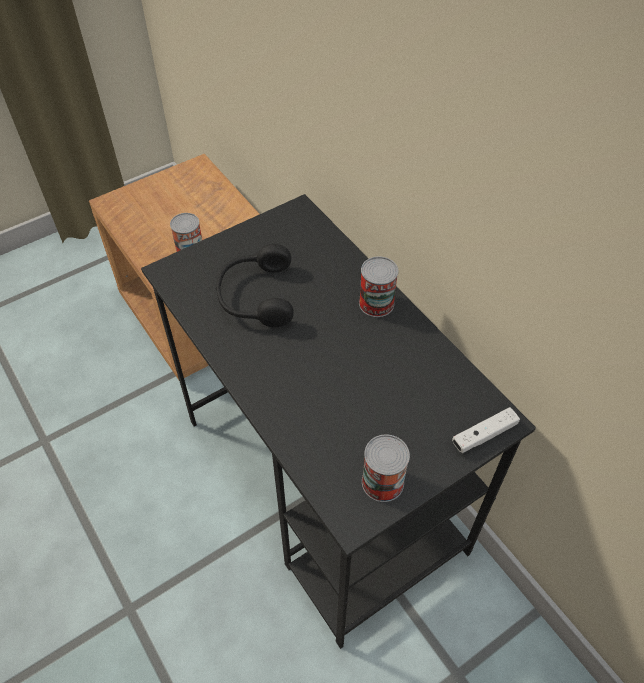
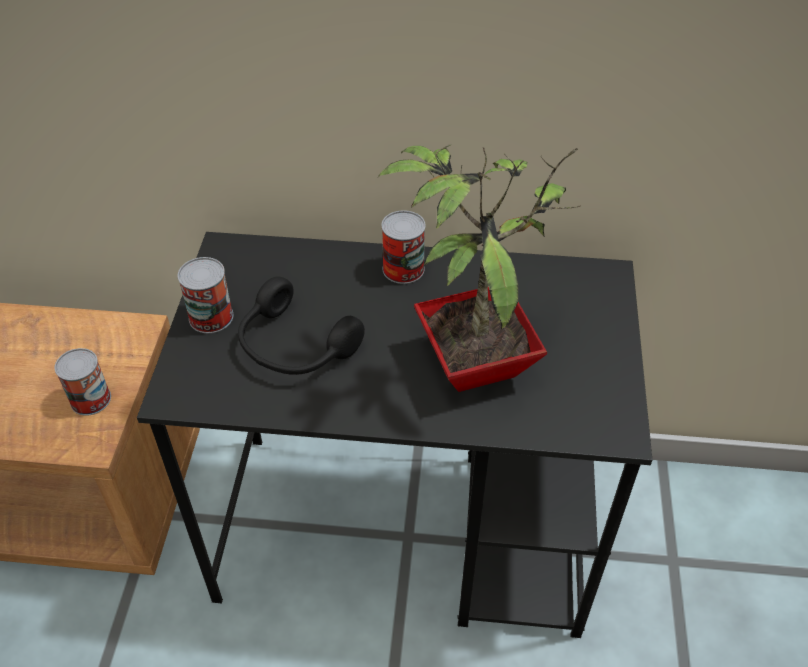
camera: 50 degrees left, 5 degrees down
can [362,434,410,502] -> can moved to [178,257,233,333]
white game controller [452,407,520,453] -> none
none -> potted plant [378,144,581,392]

